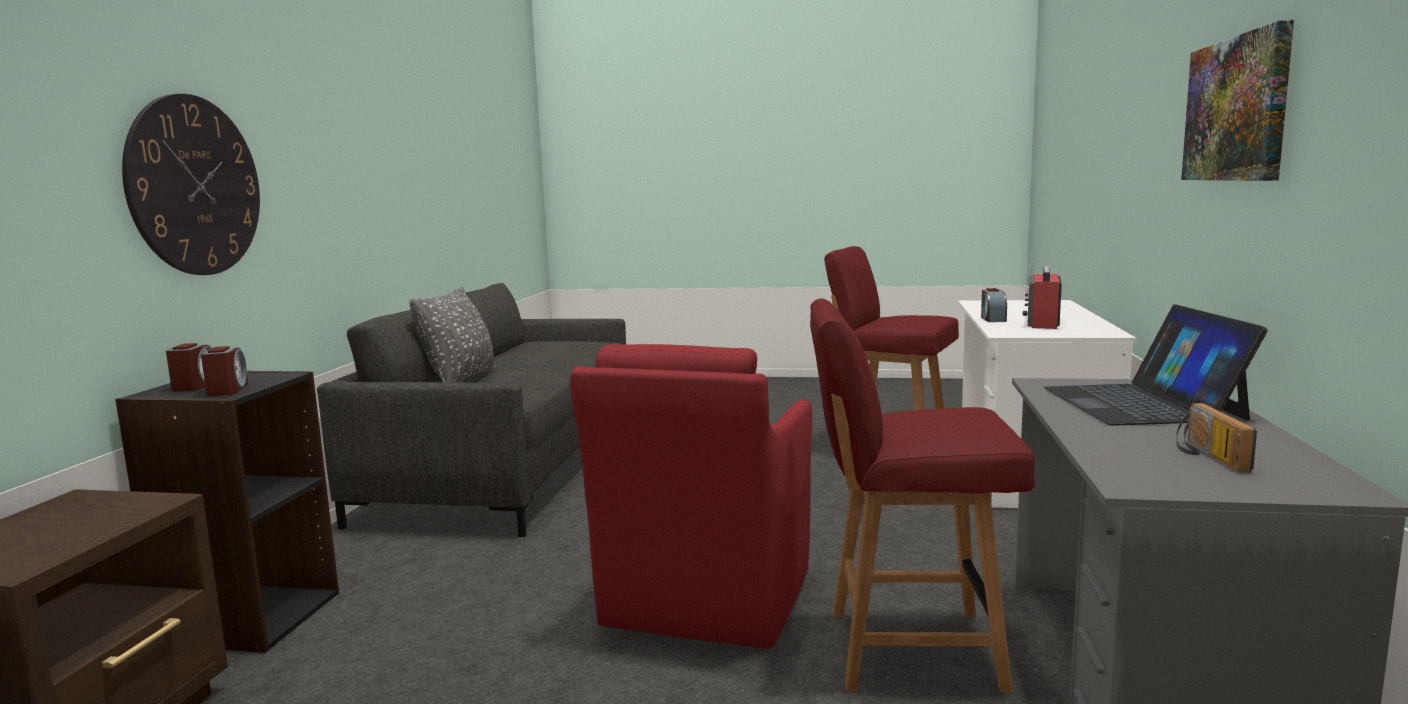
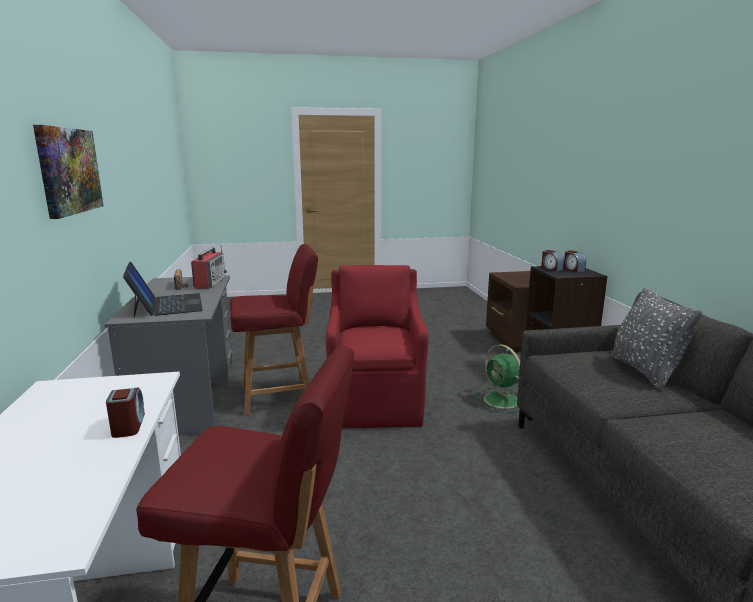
camera: 160 degrees right, 5 degrees up
wall clock [122,94,260,275] -> none
radio [1023,266,1062,329] -> radio moved to [191,245,227,289]
none -> green fan [476,344,520,413]

